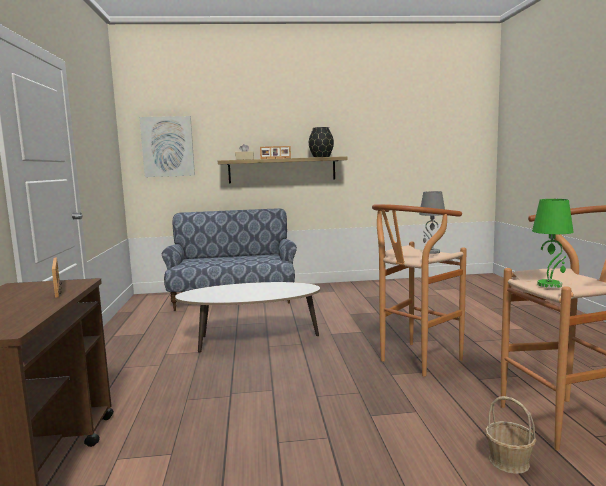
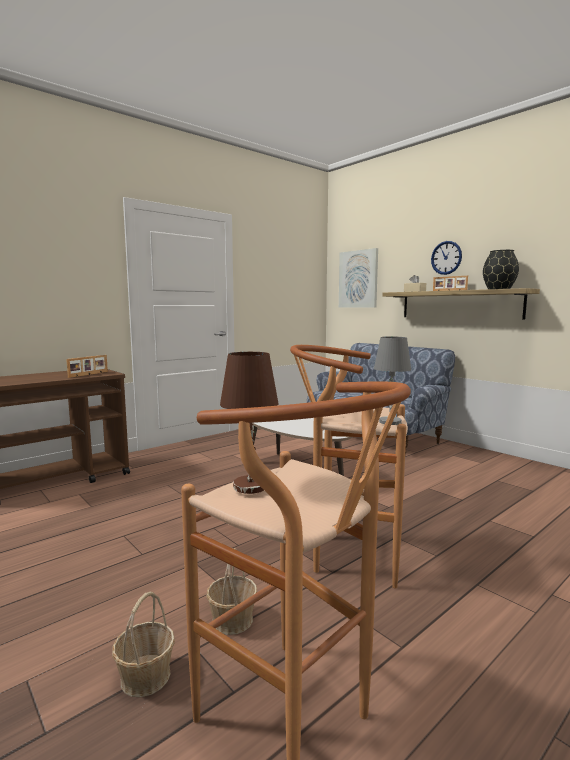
camera: 55 degrees right, 0 degrees up
green table lamp [532,199,574,288] -> brown table lamp [220,352,279,494]
none -> basket [206,548,257,635]
none -> wall clock [431,241,462,275]

